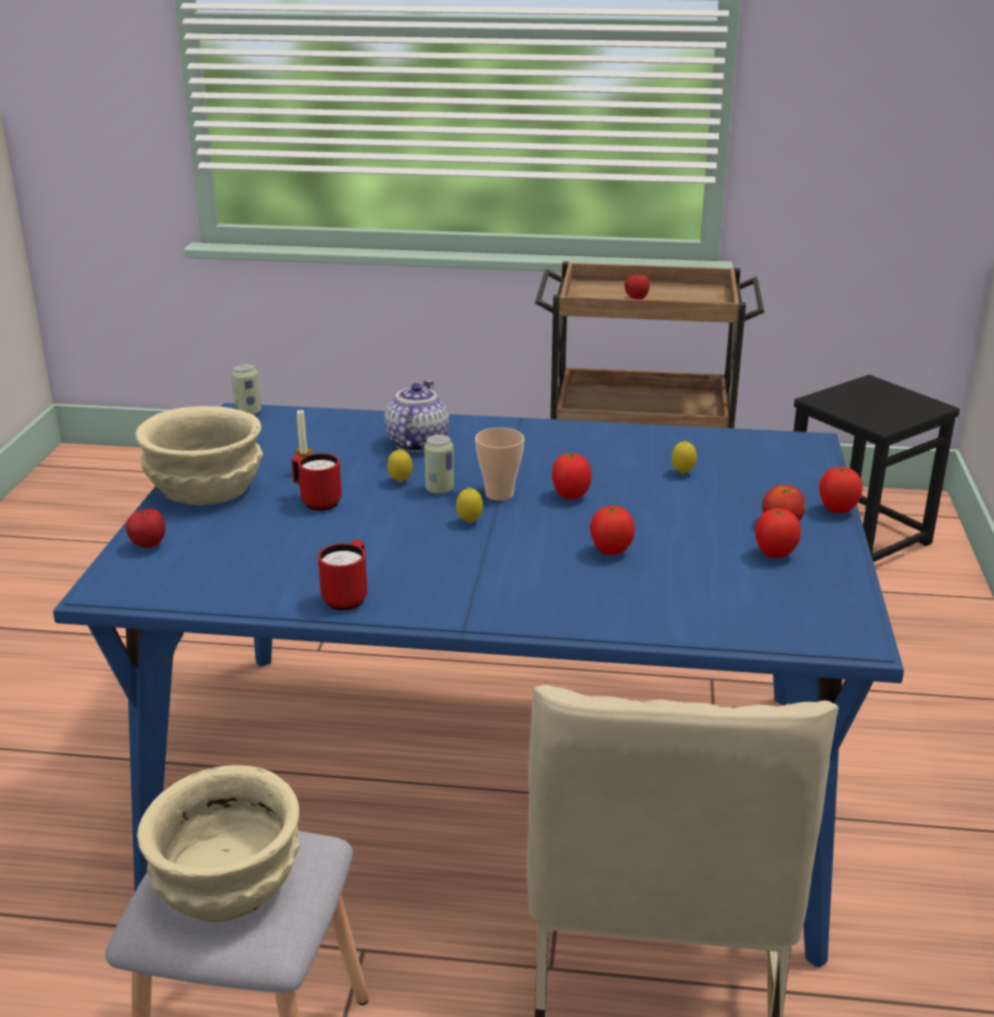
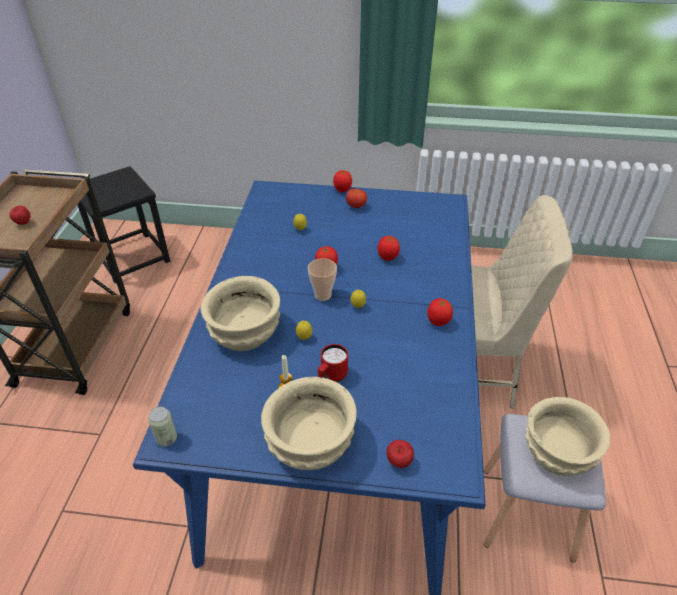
camera: 90 degrees left, 15 degrees up
red mug [318,540,368,610] -> none
teapot [384,380,449,452] -> beige bowl [201,276,280,351]
can [424,434,454,494] -> none
tomato [755,508,801,558] -> tomato moved to [427,298,453,326]

